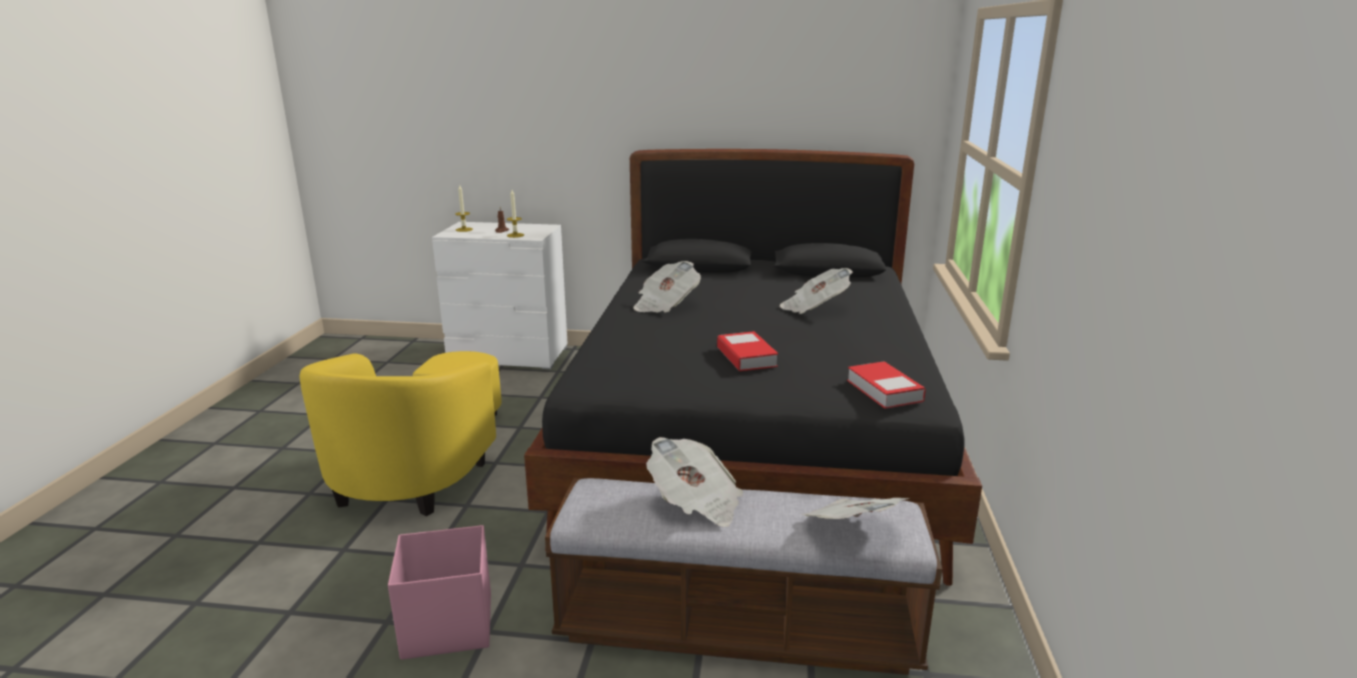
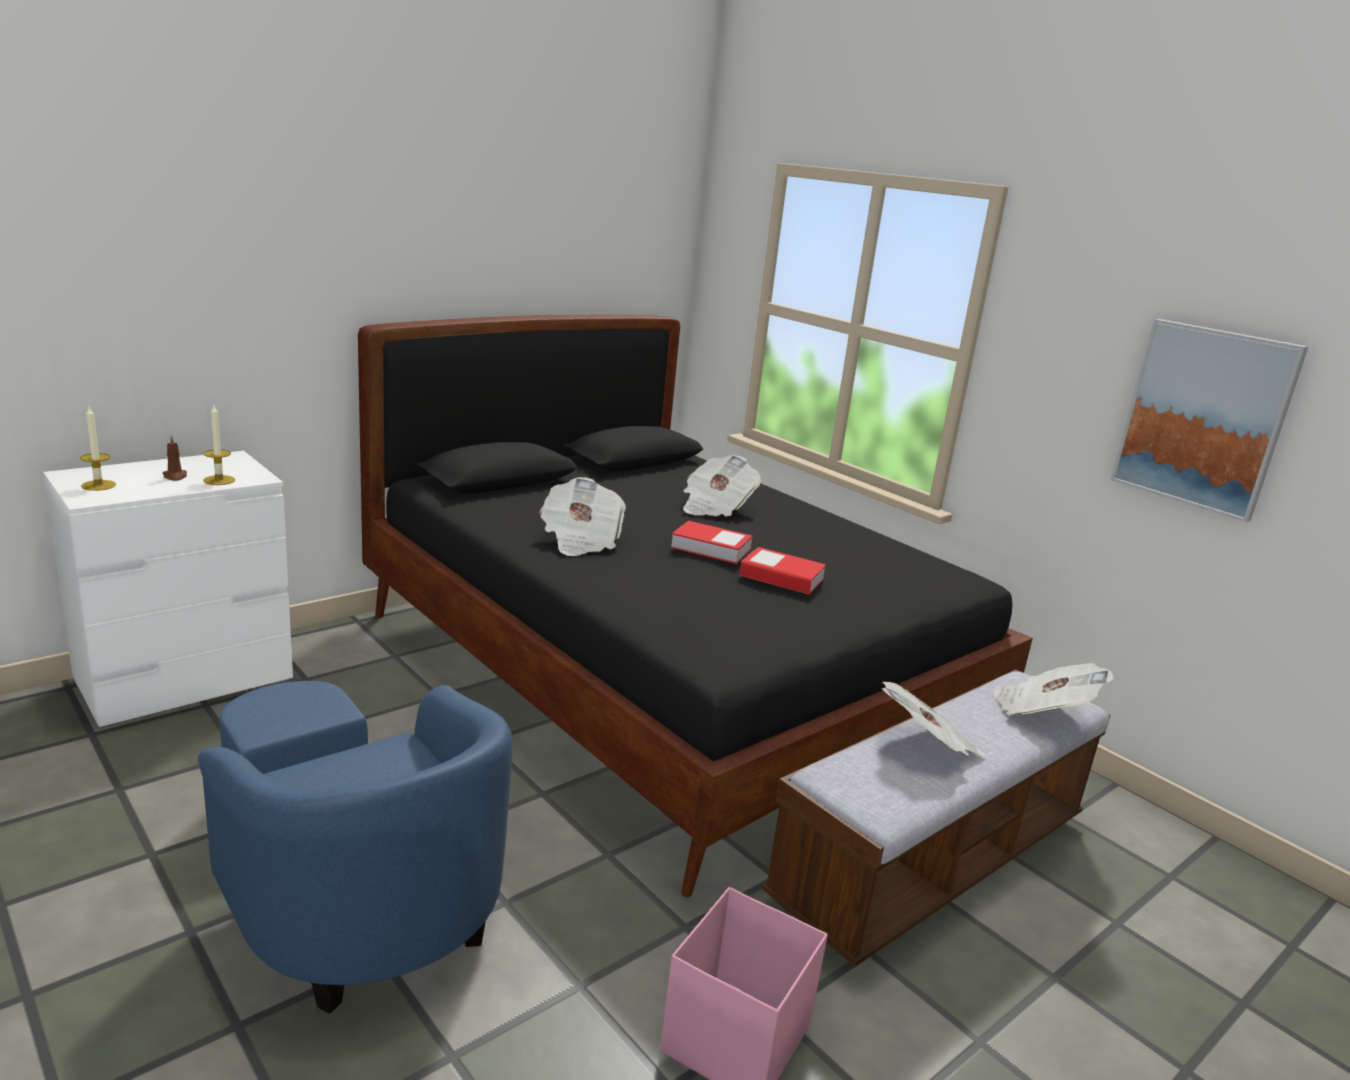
camera: 50 degrees left, 0 degrees up
yellow armchair [300,351,502,516] -> blue armchair [198,681,512,1014]
book [847,361,926,409] -> book moved to [671,521,753,564]
none -> picture [1110,319,1308,522]

